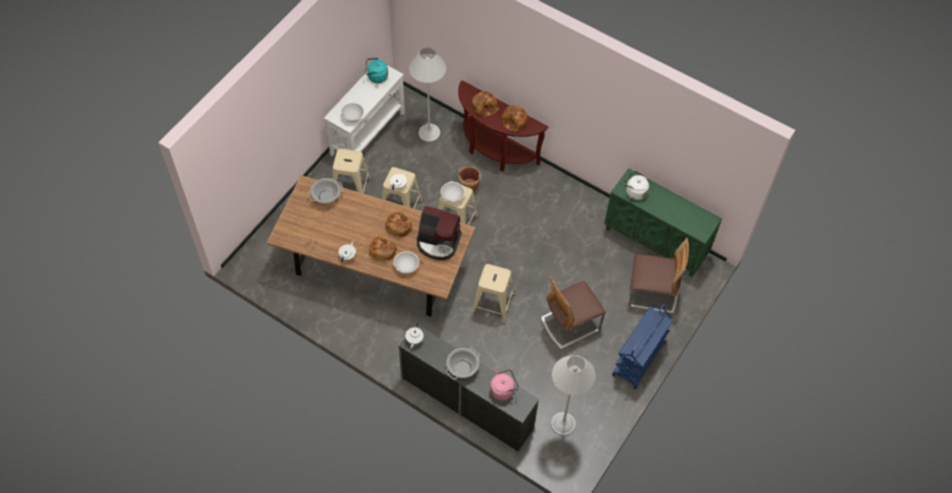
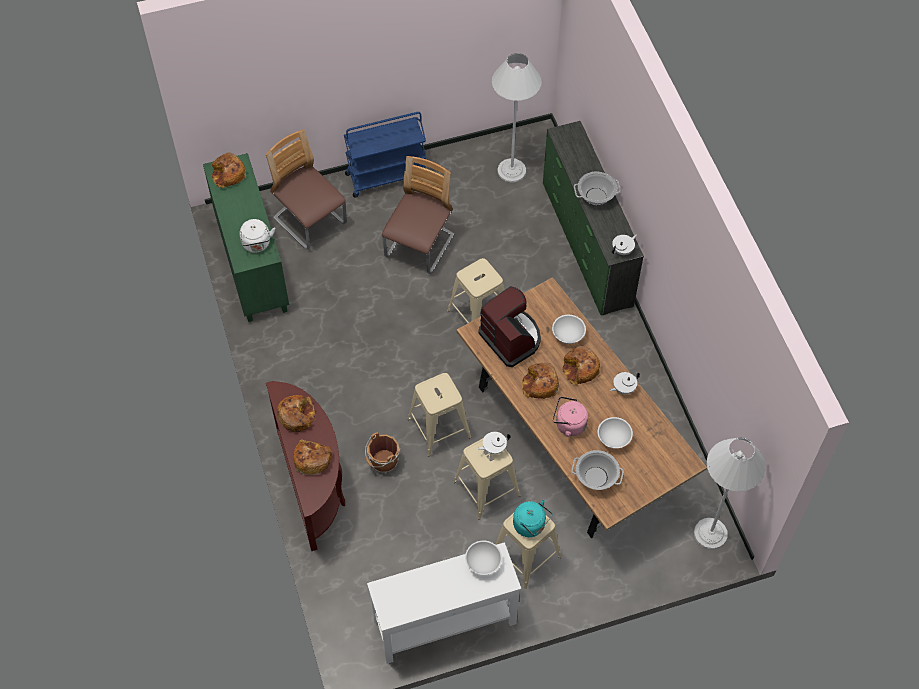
camera: 140 degrees left, 0 degrees up
turquoise kettle [365,58,388,83] -> turquoise kettle moved to [513,499,553,537]
white floor lamp [409,47,446,142] -> white floor lamp moved to [694,437,766,549]
white bowl [441,182,465,203] -> white bowl moved to [598,417,633,449]
pink kettle [490,369,519,400] -> pink kettle moved to [553,396,588,437]
chair [541,276,606,349] -> chair turned 75 degrees counterclockwise [382,156,454,274]
none -> bread [211,152,246,188]

